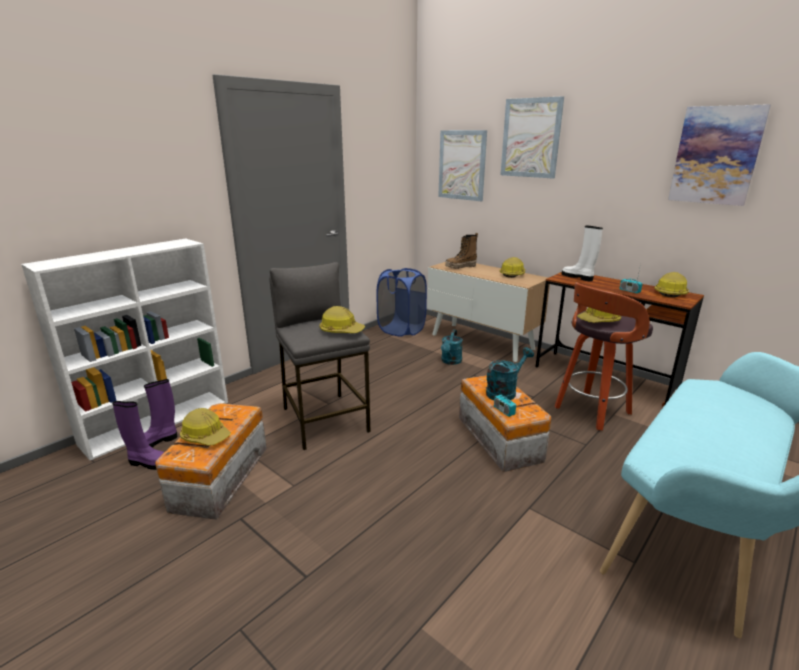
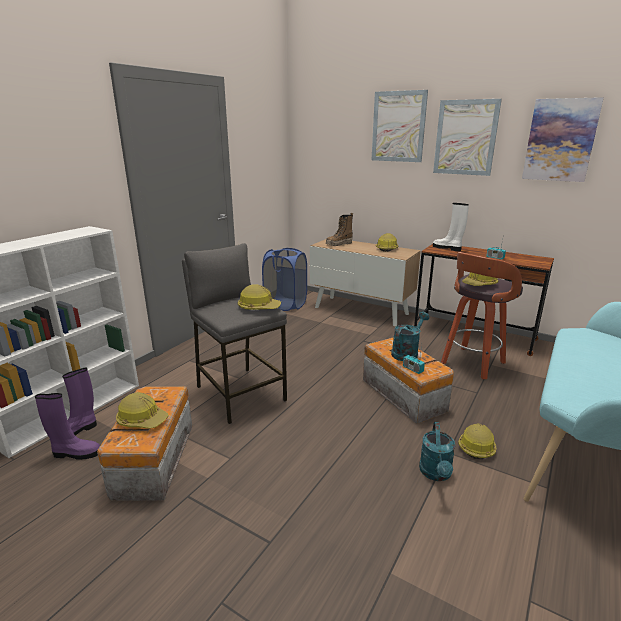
camera: 10 degrees left, 0 degrees up
picture [438,130,487,201] -> picture moved to [433,99,502,176]
turquoise watering can [441,329,463,365] -> turquoise watering can moved to [419,422,455,481]
hard hat [654,272,689,298] -> hard hat moved to [458,423,496,459]

